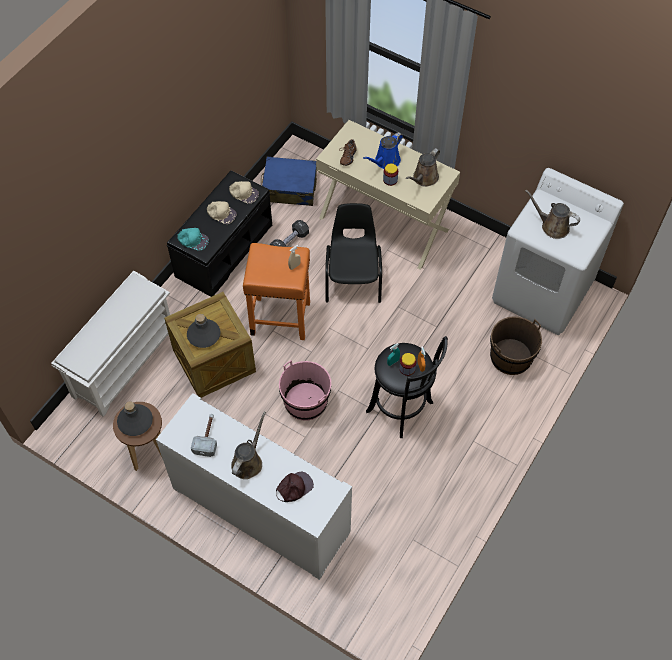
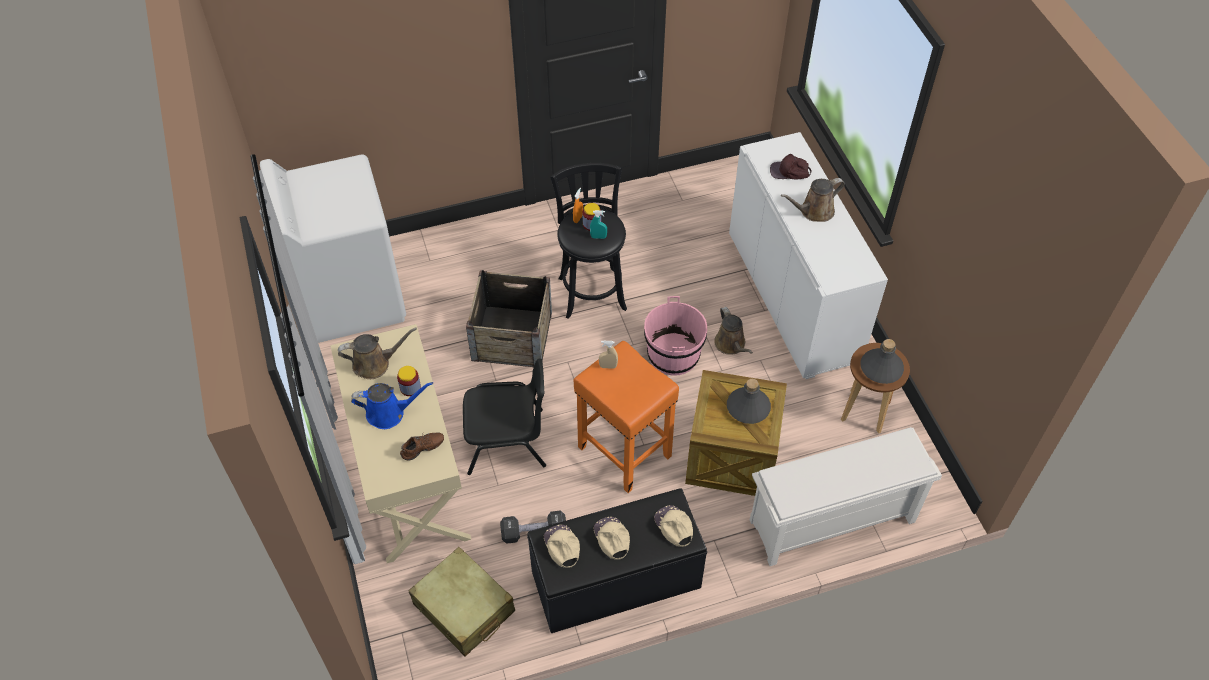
camera: 140 degrees left, 5 degrees down
turquoise cap [177,228,209,251] -> beige cap [654,505,693,547]
hammer [191,414,217,457] -> none
blue suitcase [261,157,317,206] -> beige suitcase [409,547,515,656]
black chair [325,203,382,303] -> black chair turned 135 degrees counterclockwise [463,359,546,475]
brown bucket [490,316,542,375] -> none
brown watering can [525,190,580,239] -> brown watering can moved to [714,307,753,355]
none -> crate [466,270,552,367]

